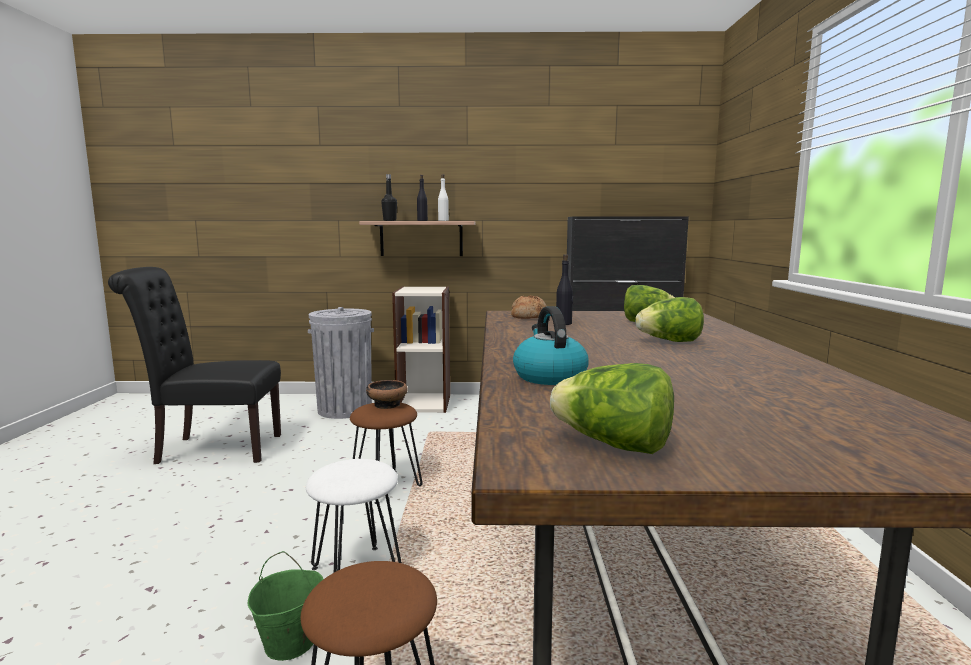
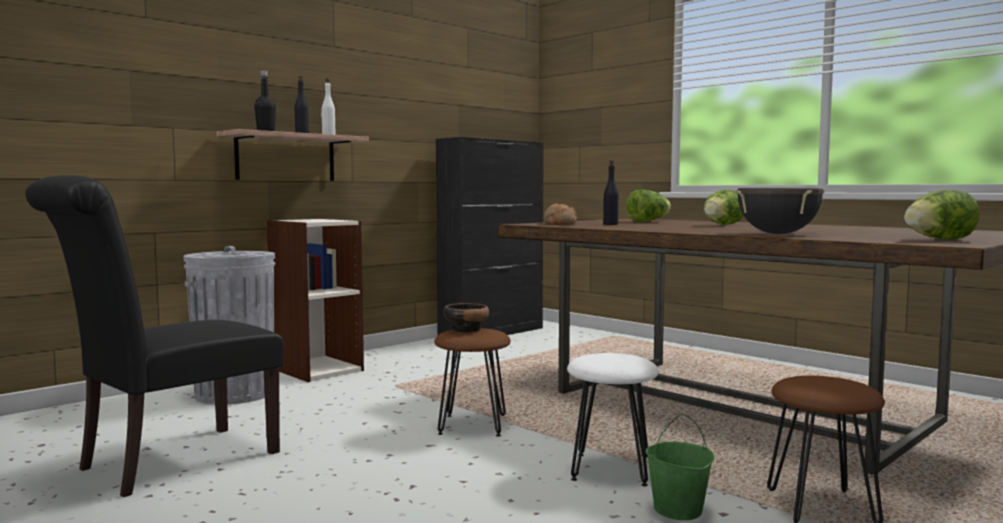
camera: 45 degrees left, 5 degrees down
kettle [513,306,589,385] -> black cooking pot [733,188,825,234]

